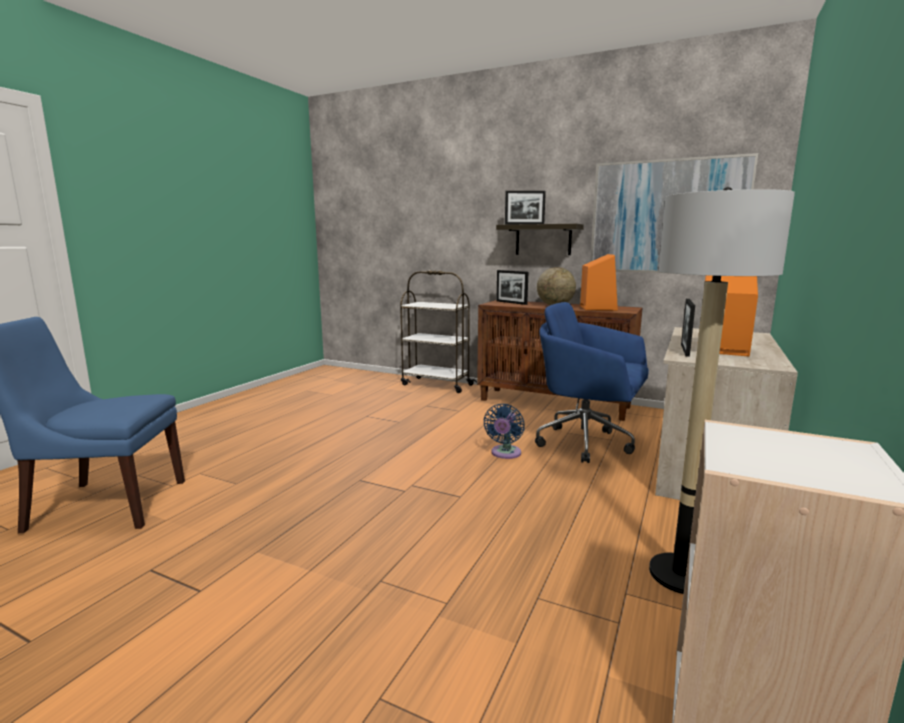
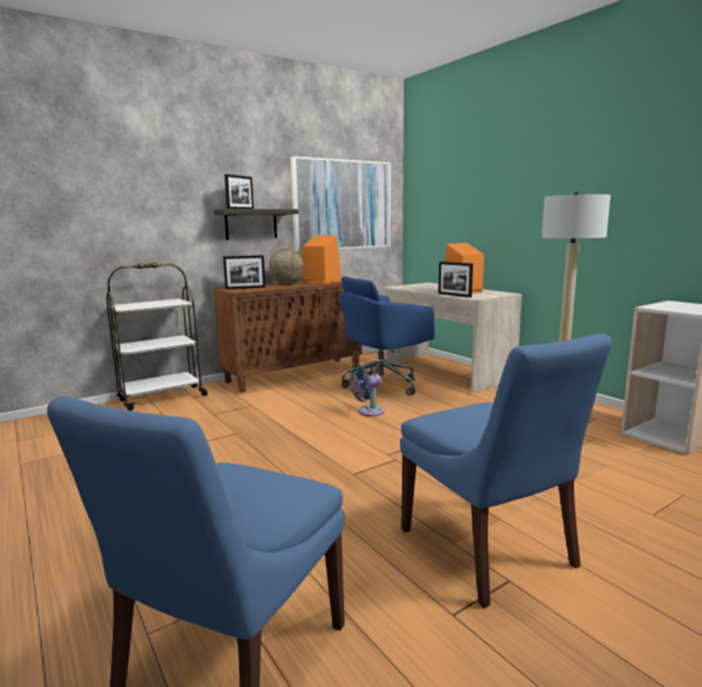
camera: 60 degrees left, 0 degrees up
blue fan [484,404,525,459] -> blue fan turned 105 degrees clockwise [350,366,385,416]
none -> blue chair [400,334,612,608]

